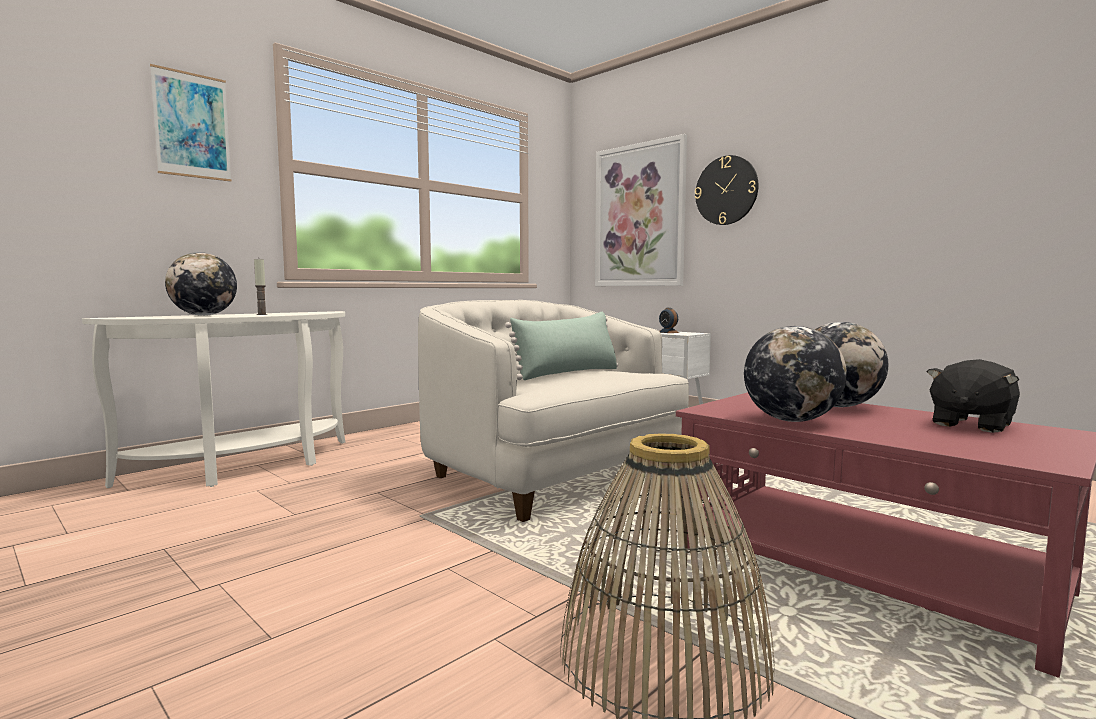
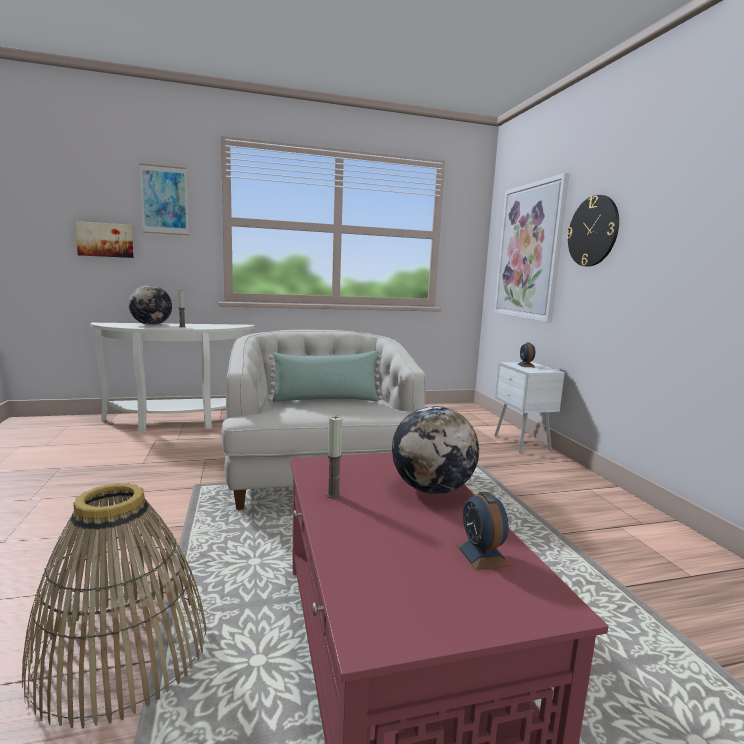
camera: 30 degrees right, 5 degrees up
globe [744,326,847,422] -> candle [327,416,342,498]
black plush toy [927,359,1020,433] -> alarm clock [456,492,510,570]
none -> picture [75,221,134,258]

